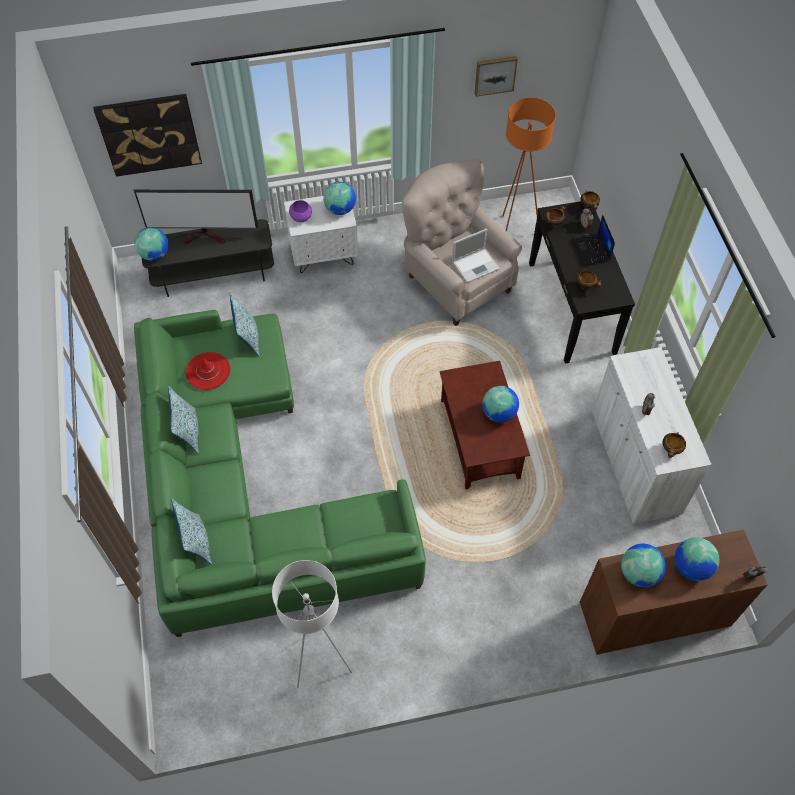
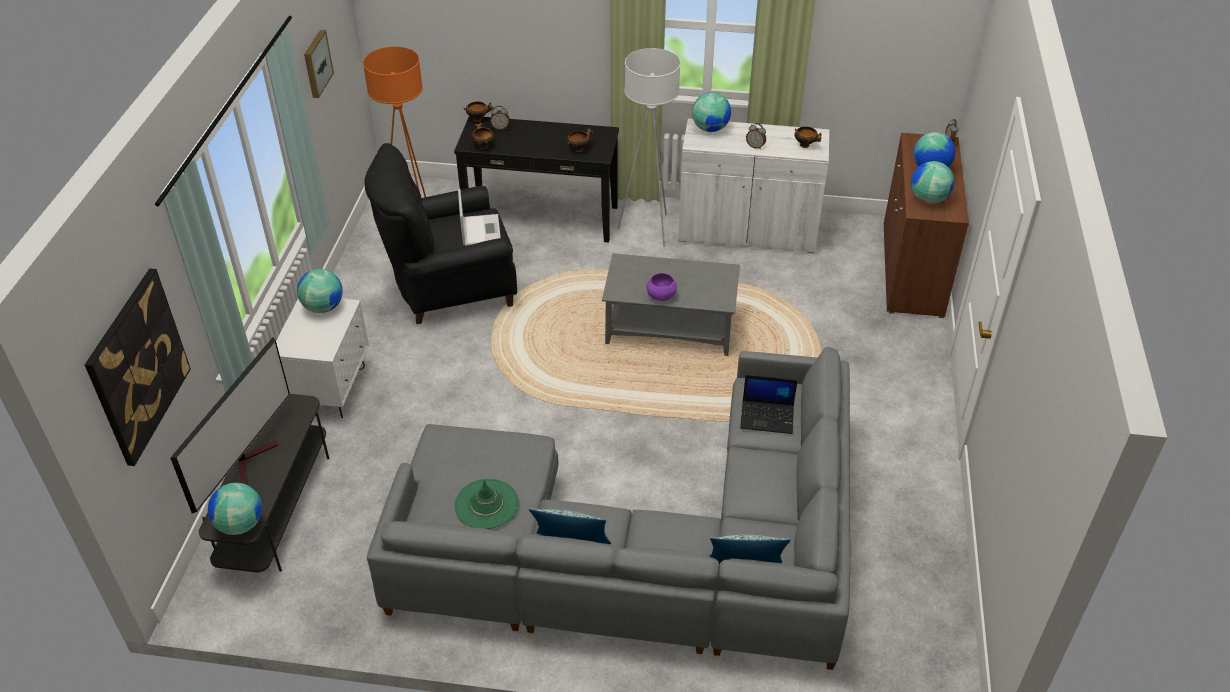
camera: 70 degrees left, 15 degrees down
green sofa [134,310,426,637] -> grey sofa [367,347,850,670]
red hat [186,352,230,390] -> green hat [454,479,519,529]
pillow [230,293,260,357] -> none
white floor lamp [272,560,352,688] -> white floor lamp moved to [618,48,681,247]
purple bowl [289,200,312,222] -> purple bowl moved to [647,273,677,301]
beige armchair [402,159,522,326] -> black armchair [364,143,517,324]
brown coffee table [440,361,530,489] -> grey coffee table [602,253,740,356]
globe [482,386,519,422] -> globe moved to [692,92,731,132]
laptop [572,215,615,266] -> laptop moved to [740,375,798,434]

